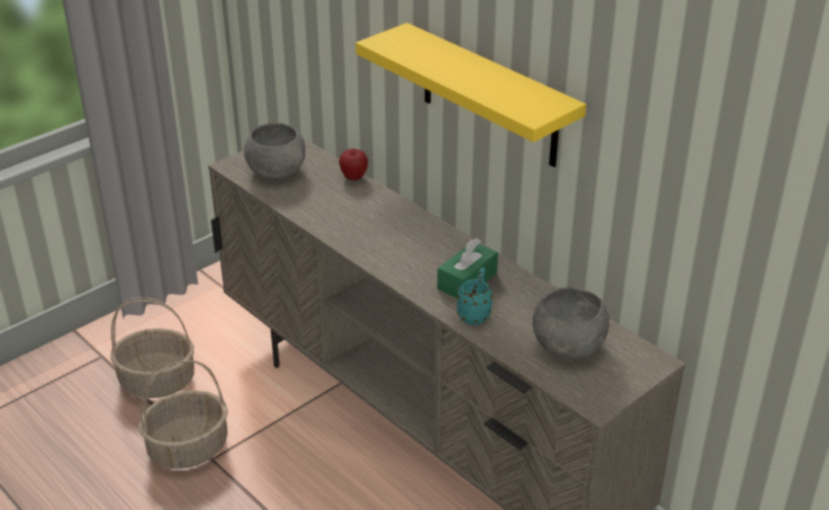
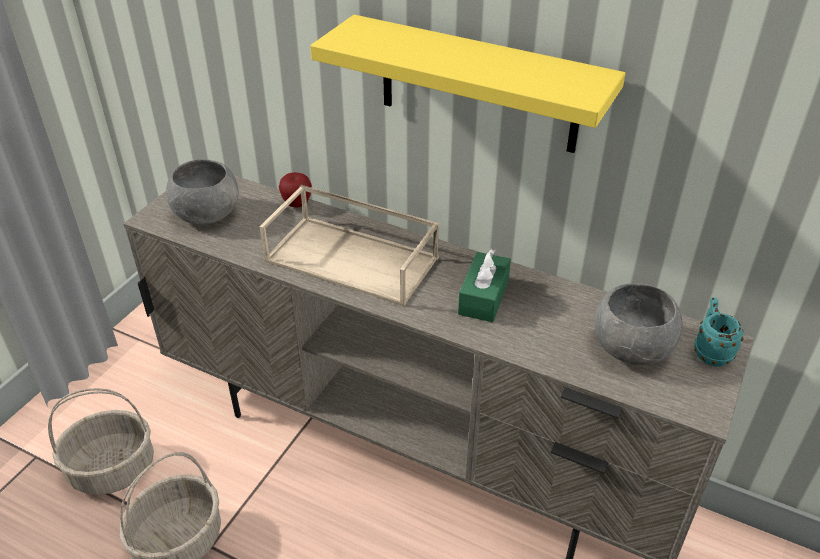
camera: 20 degrees left, 5 degrees up
turquoise mug [457,267,492,325] -> turquoise mug moved to [694,297,743,367]
none -> beige tray [260,185,440,306]

